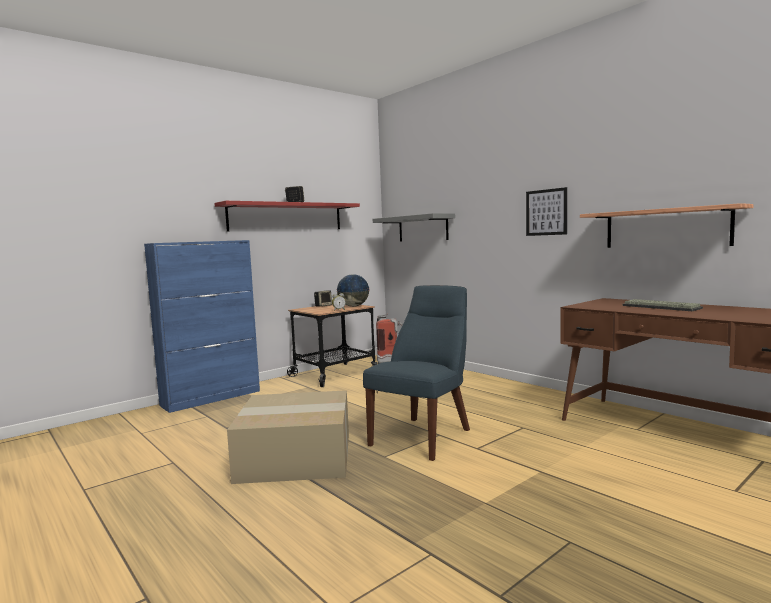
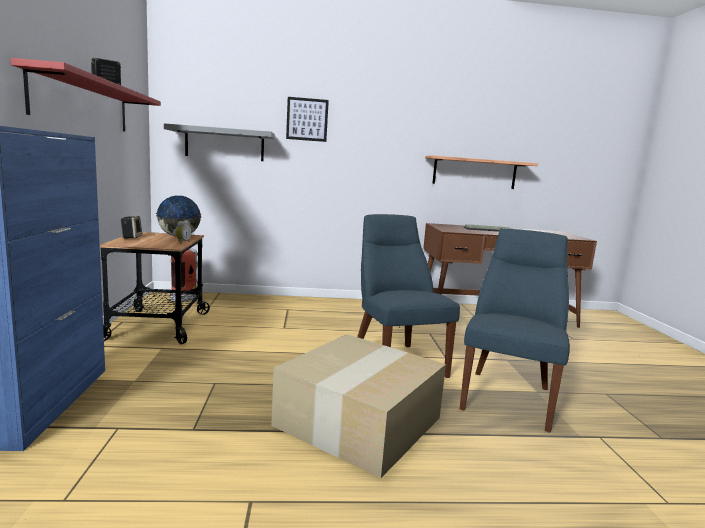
camera: 55 degrees left, 5 degrees up
picture [526,187,567,236] -> picture moved to [286,97,329,142]
none -> blue chair [460,229,570,432]

